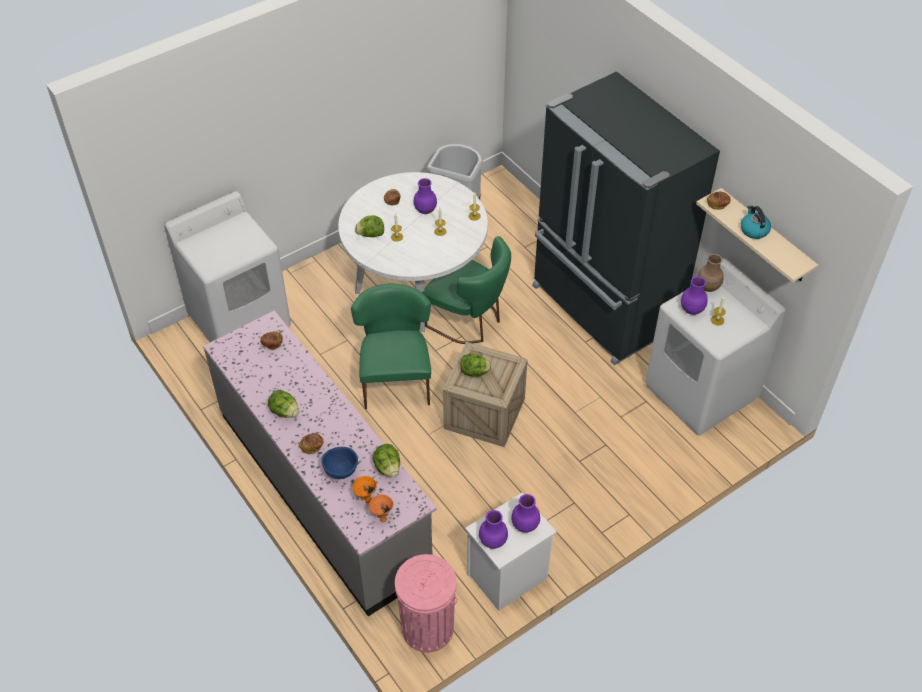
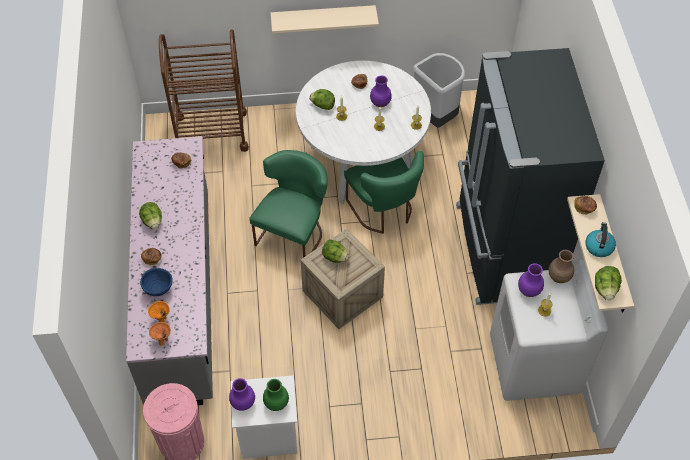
camera: 30 degrees right, 5 degrees up
white washing machine [164,191,291,342] -> brown cart [159,29,249,152]
lettuce [373,444,400,478] -> lettuce moved to [595,266,622,300]
purple vase [511,494,540,533] -> green vase [263,379,289,411]
none -> beige shelf [271,5,379,34]

